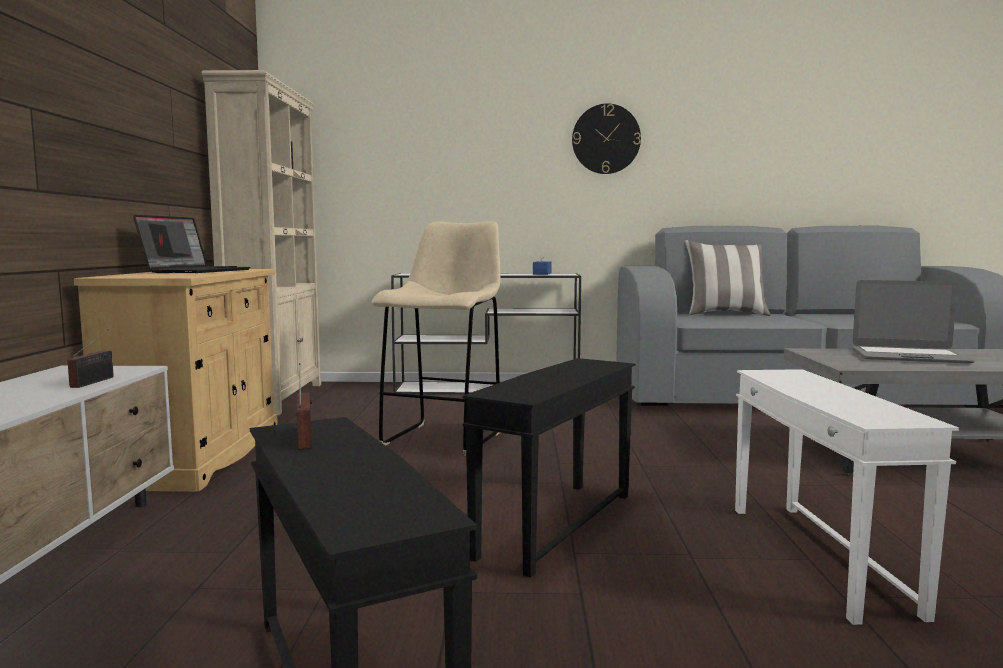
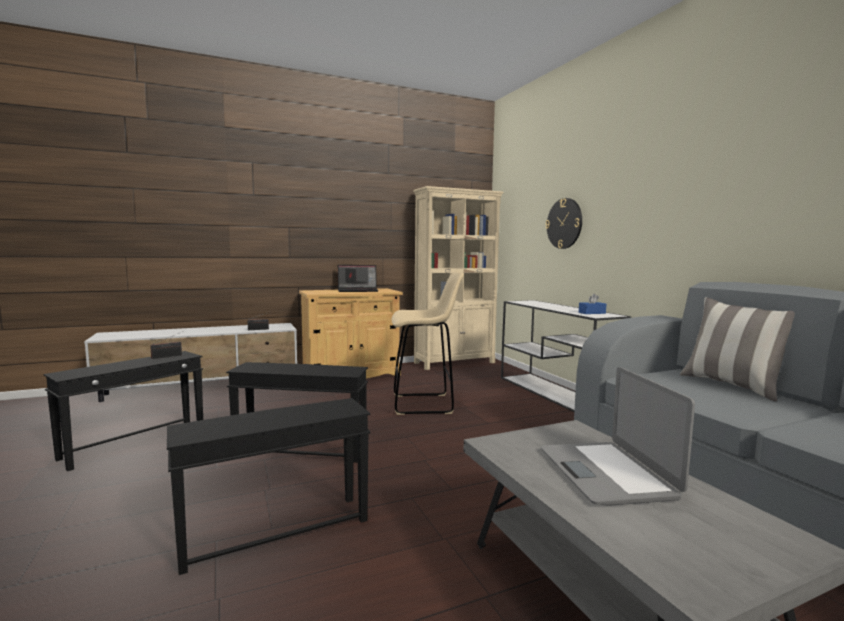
camera: 65 degrees right, 0 degrees up
wall clock [572,104,641,174] -> wall clock moved to [546,198,582,249]
white side table [735,369,959,625] -> black side table [167,398,371,575]

